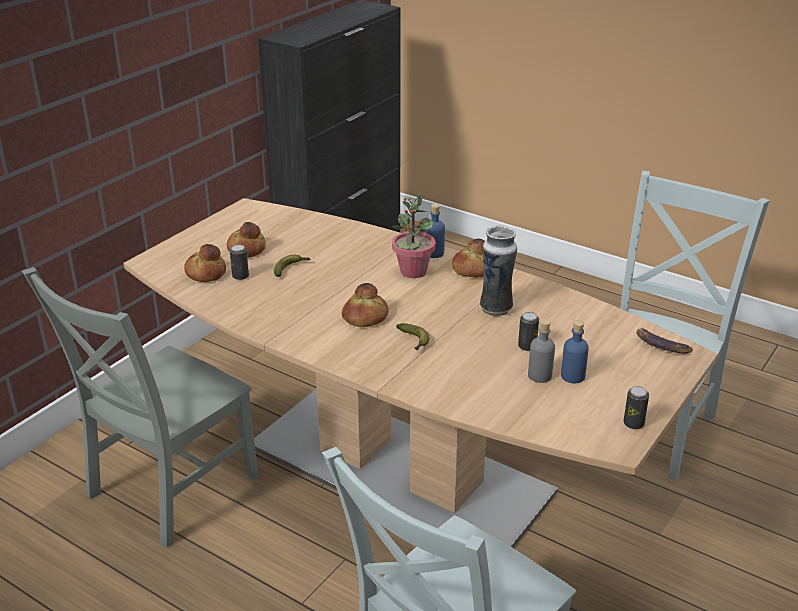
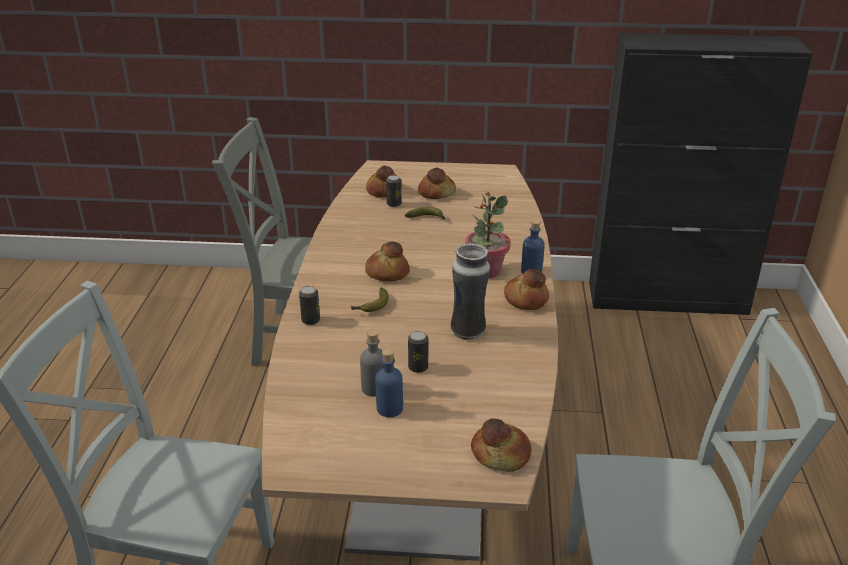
camera: 60 degrees right, 0 degrees up
can [623,386,649,429] -> can moved to [299,286,320,325]
banana [636,327,693,354] -> bread [471,418,531,472]

